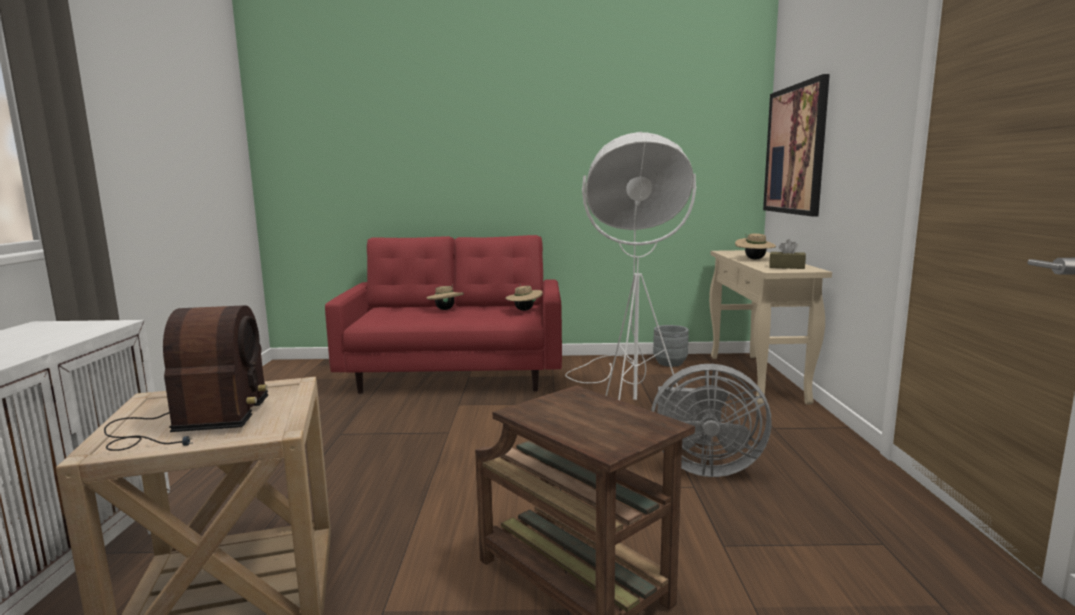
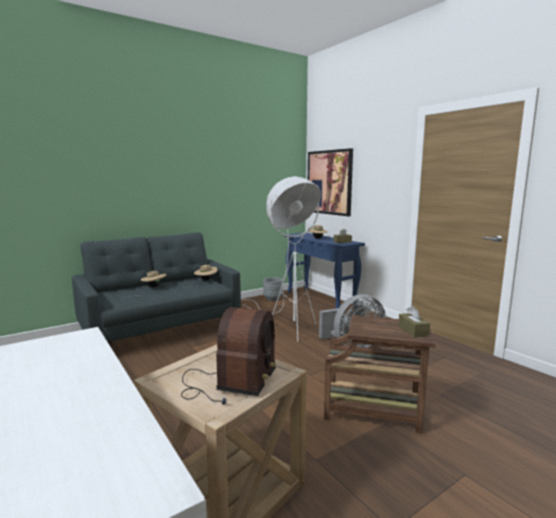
camera: 35 degrees left, 0 degrees up
radio [104,305,268,451] -> radio turned 60 degrees clockwise [181,307,276,405]
red sofa [325,235,562,394] -> grey sofa [72,232,241,348]
beige console table [709,250,832,405] -> blue console table [284,233,365,309]
none -> brown tissue box [398,306,430,338]

